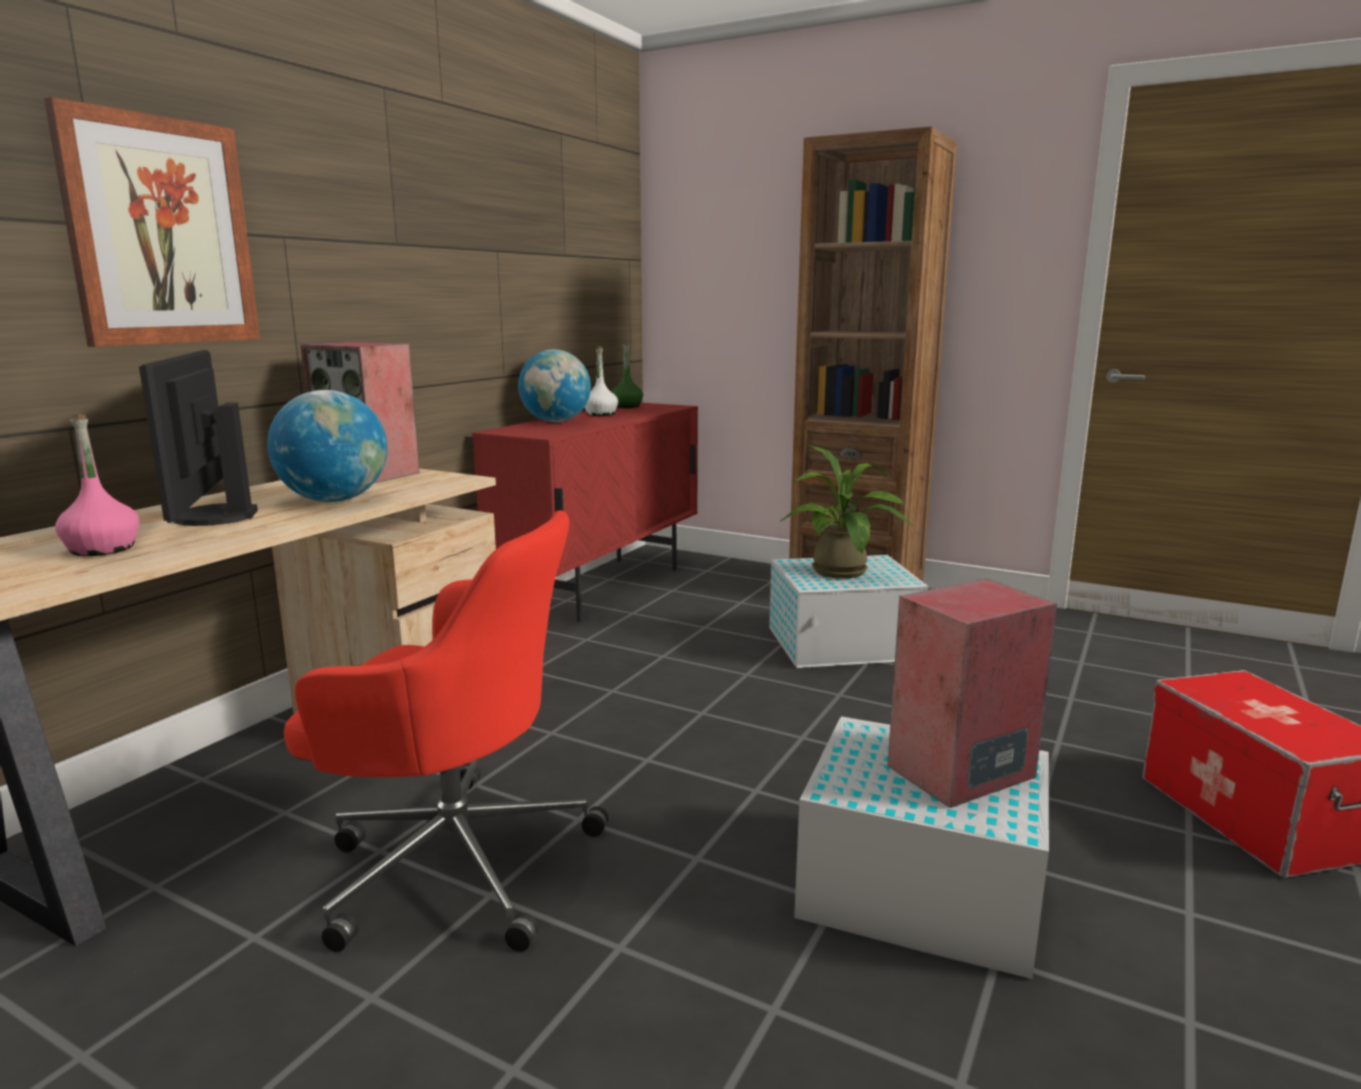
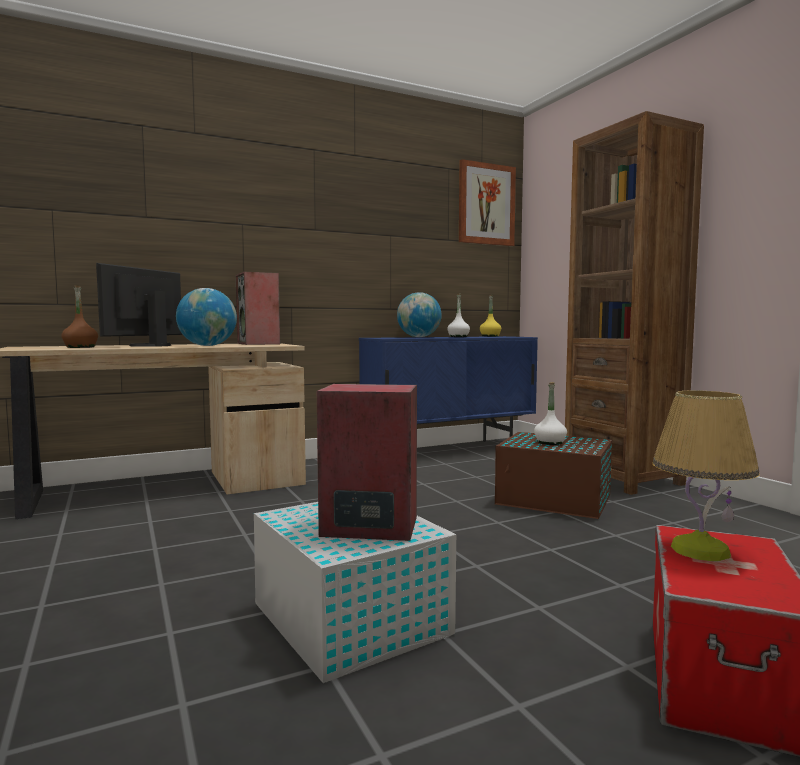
camera: 35 degrees right, 10 degrees down
picture [44,97,260,347] -> picture moved to [459,159,516,246]
pink bottle [55,414,140,556] -> brown bottle [61,285,98,348]
red office chair [284,511,608,952] -> none
red cabinet [472,403,698,622] -> blue cabinet [359,336,538,442]
green bottle [611,343,643,408] -> yellow bottle [480,295,501,337]
white storage box [769,555,929,668] -> brown storage box [495,432,612,519]
potted plant [780,445,912,579] -> white bottle [534,382,567,445]
none -> table lamp [652,390,760,561]

